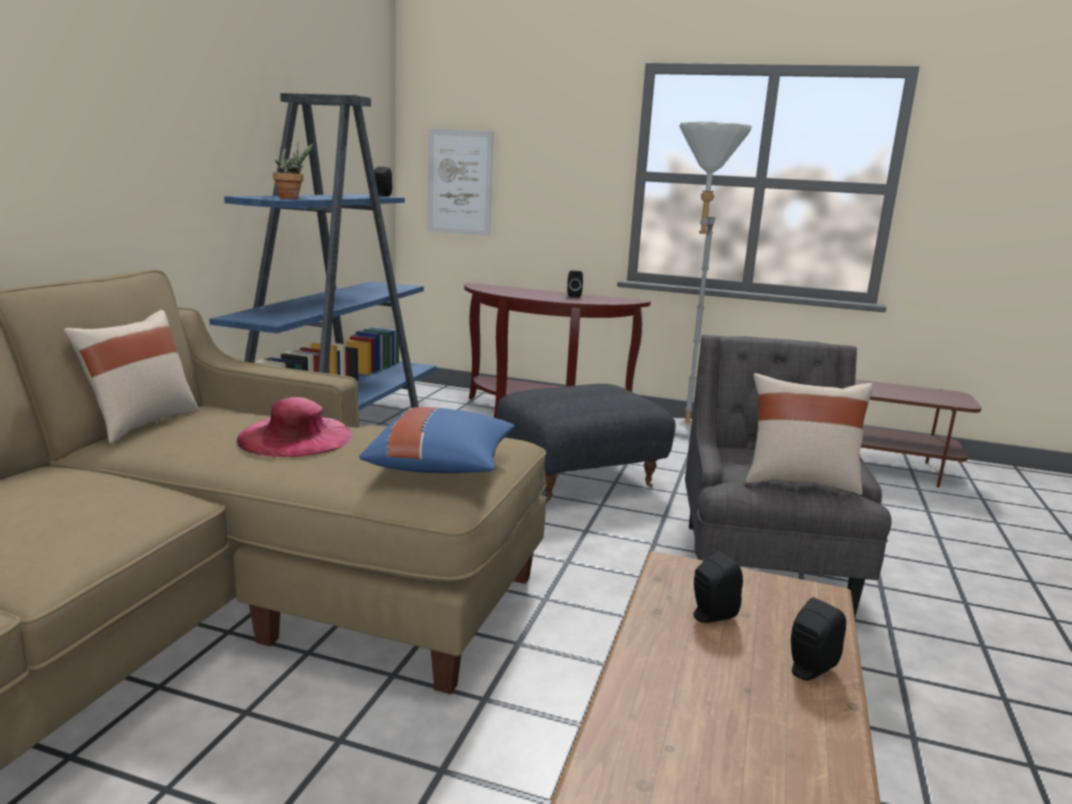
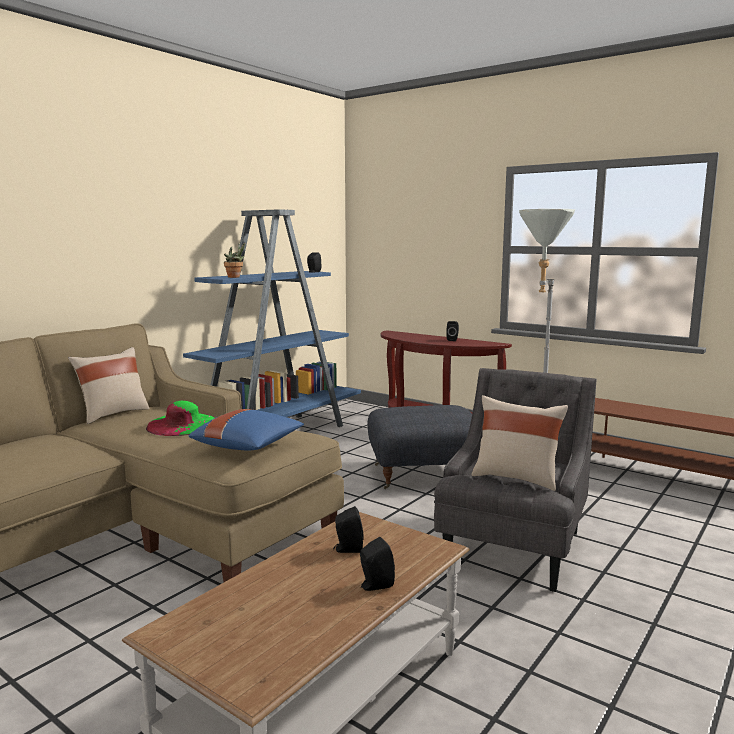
camera: 20 degrees right, 5 degrees down
pink hat [237,397,353,457] -> green hat [146,401,214,436]
picture [427,129,493,236] -> none

